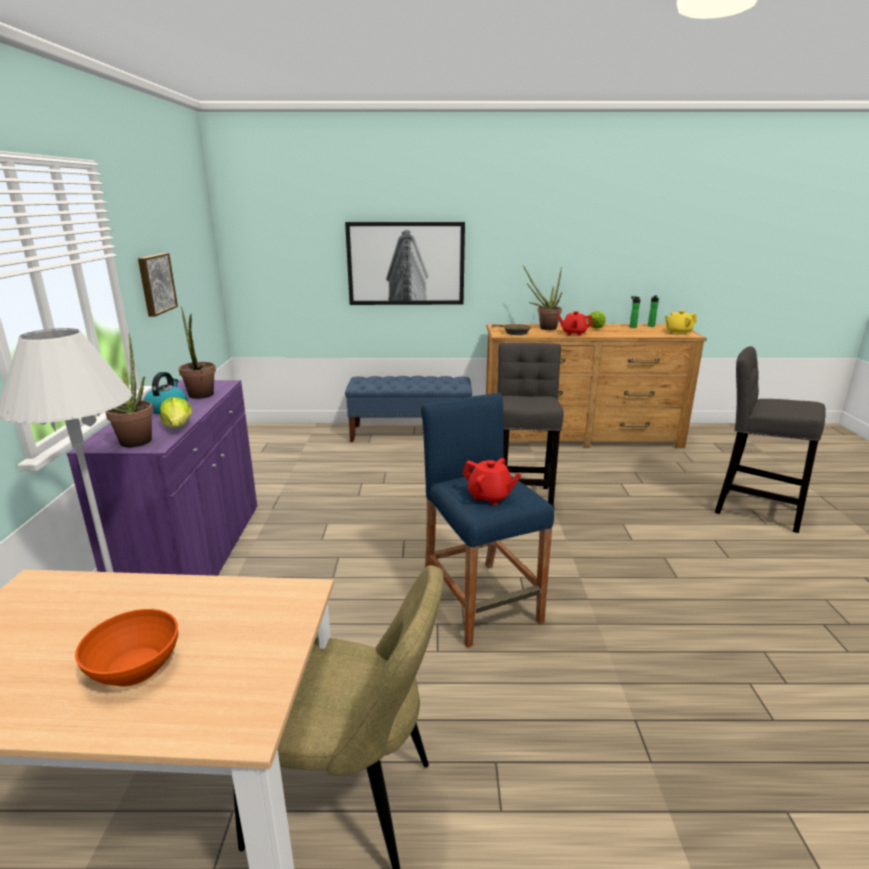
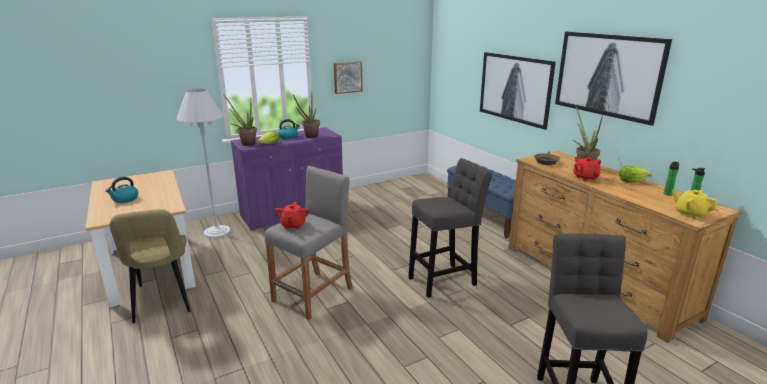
camera: 60 degrees right, 0 degrees up
orange bowl [75,609,178,687] -> kettle [105,177,138,203]
blue stool [421,393,554,648] -> grey stool [264,166,353,320]
none -> picture [555,32,672,126]

